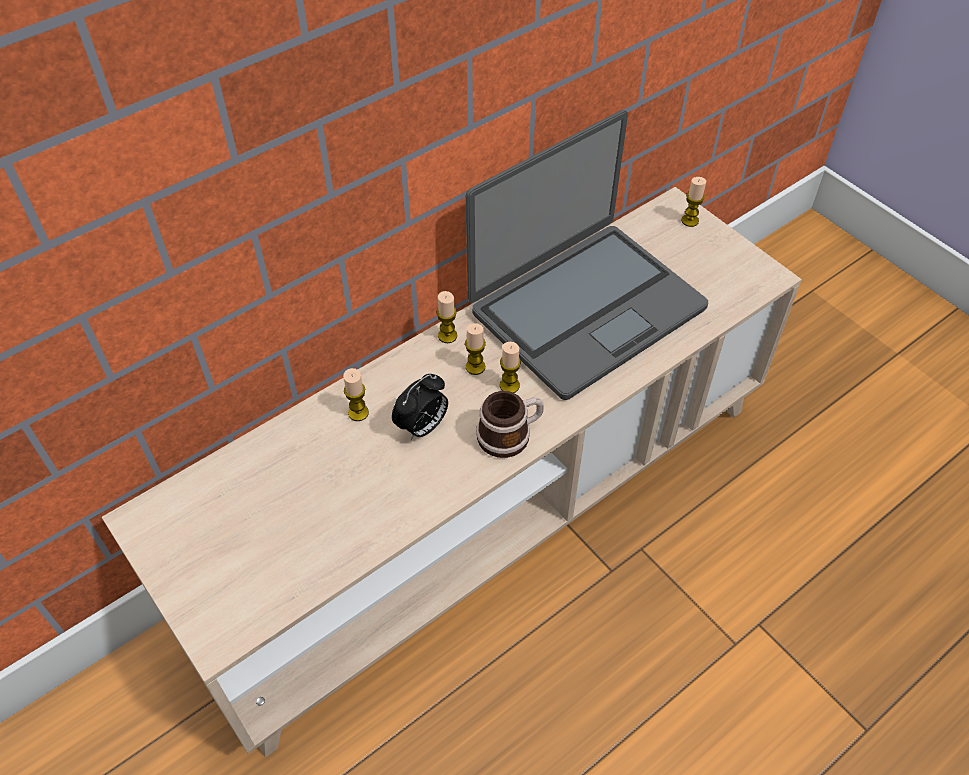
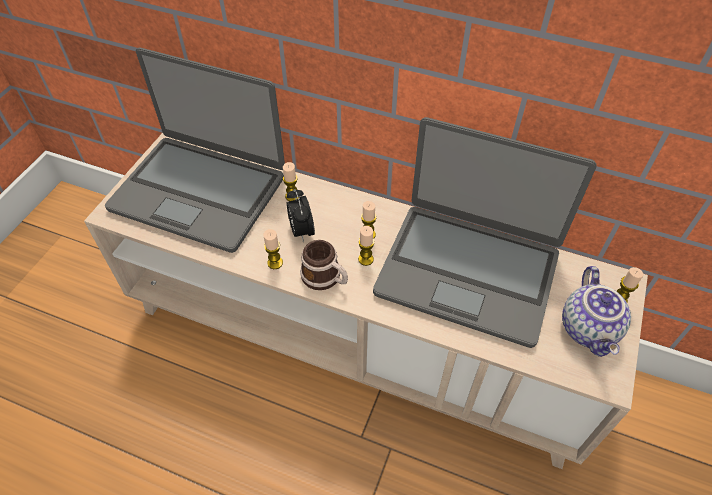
camera: 60 degrees right, 0 degrees up
alarm clock [392,374,448,440] -> alarm clock turned 60 degrees clockwise [286,189,315,242]
candle [436,291,457,343] -> candle moved to [264,229,283,269]
none -> laptop [105,48,285,253]
none -> teapot [562,266,631,357]

